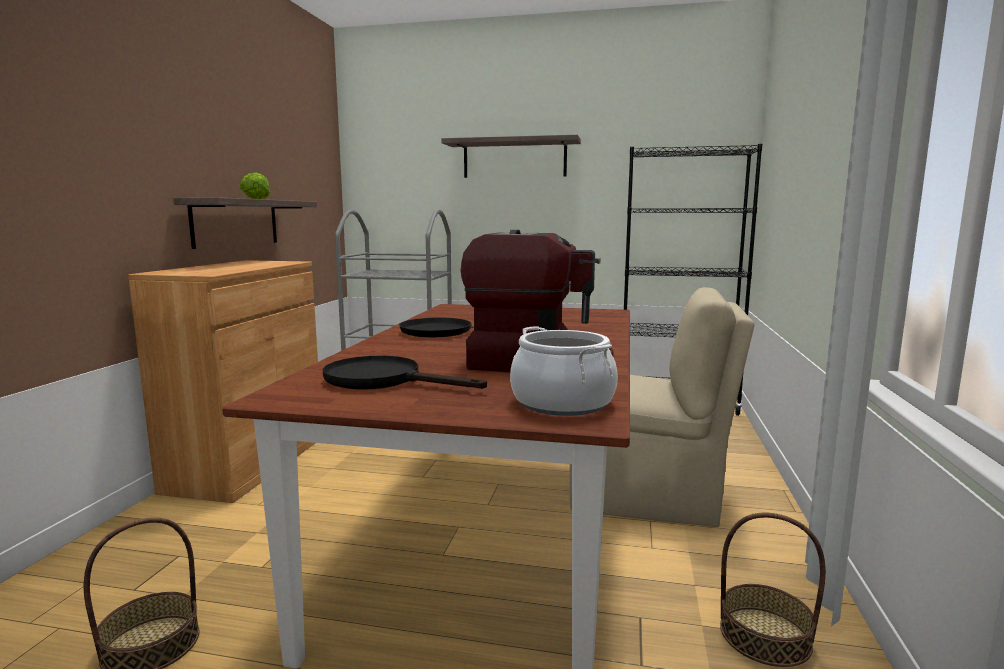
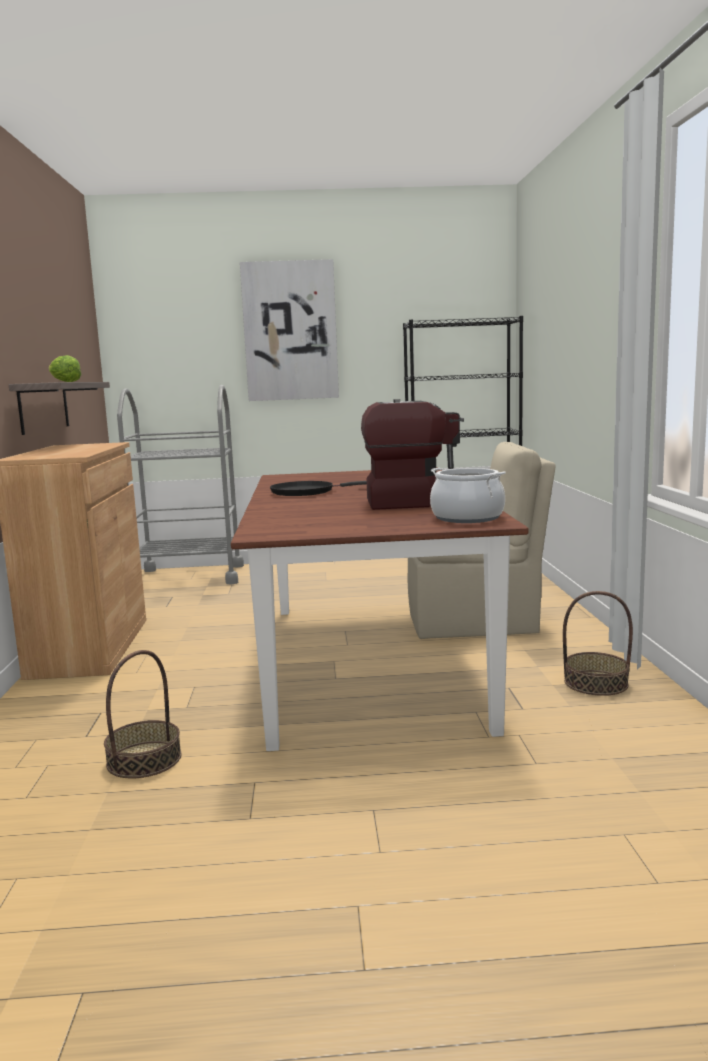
camera: 15 degrees left, 0 degrees up
black frying pan [323,356,487,390] -> none
shelf [442,135,581,178] -> picture [240,259,339,401]

